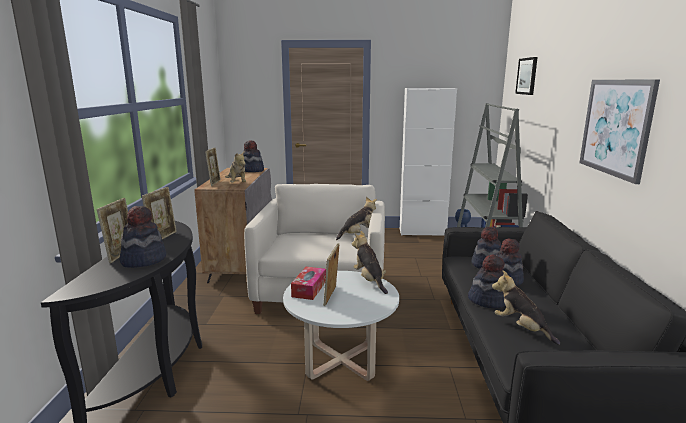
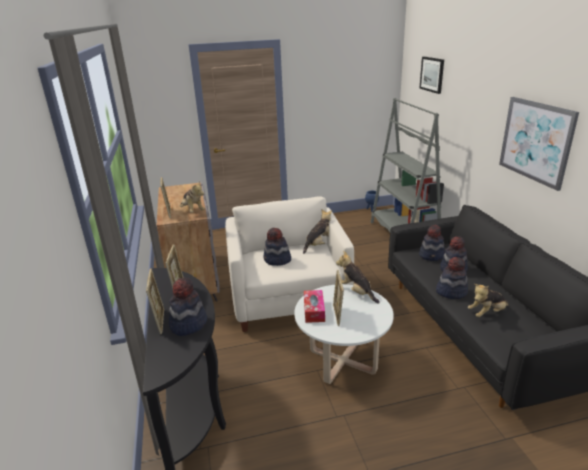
camera: 15 degrees left, 10 degrees up
hat [243,140,264,172] -> hat moved to [263,228,291,266]
white cabinet [400,88,457,236] -> none
plush toy [492,270,560,345] -> plush toy turned 60 degrees counterclockwise [468,284,509,317]

